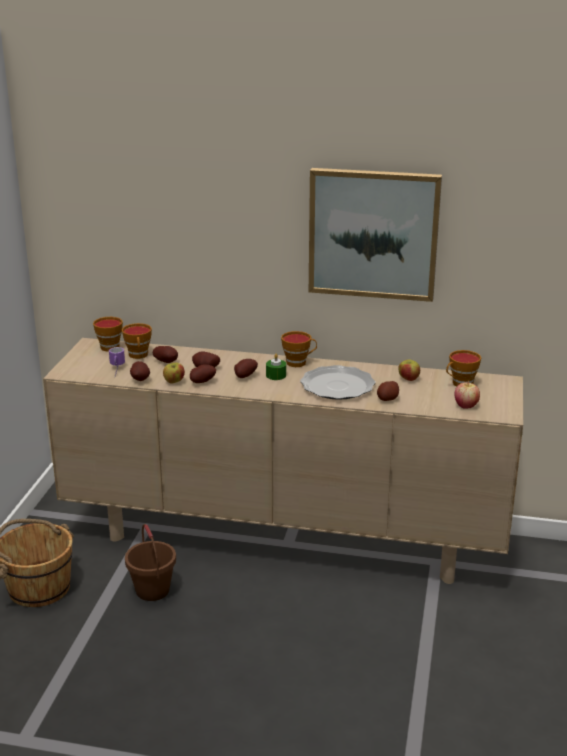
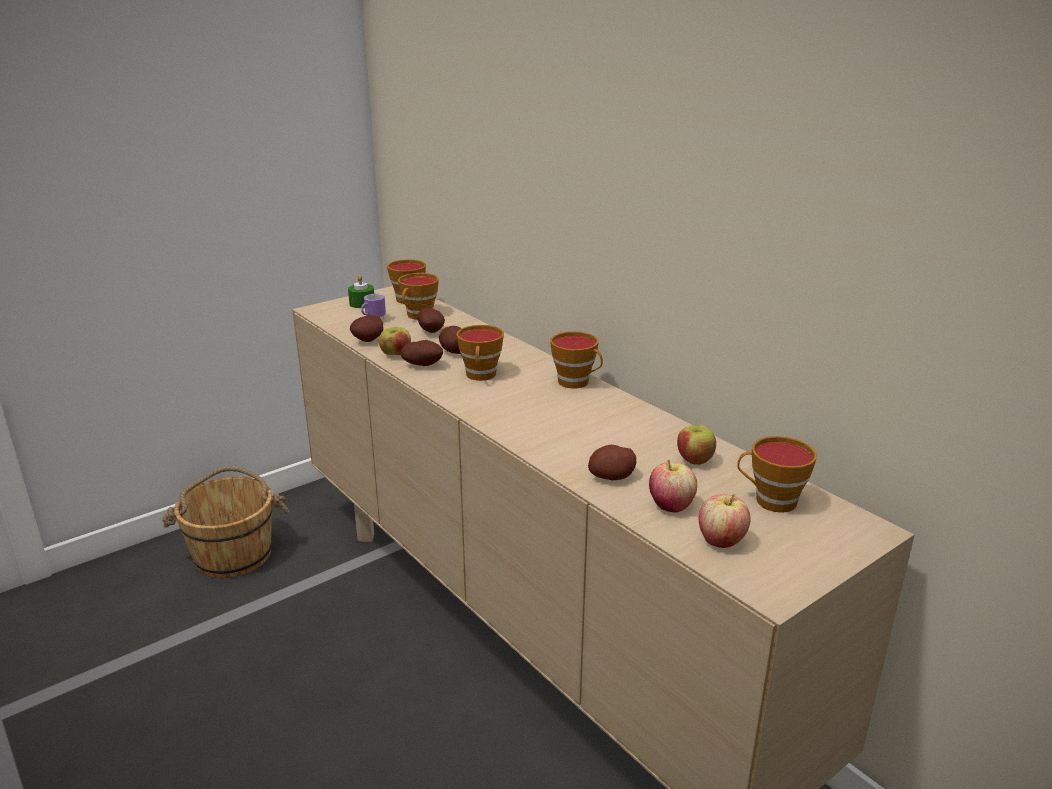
camera: 40 degrees right, 0 degrees up
brown bucket [125,524,176,601] -> none
potato [234,359,258,378] -> cup [456,325,504,381]
green candle [266,354,286,380] -> green candle moved to [348,275,374,308]
plate [300,365,376,400] -> none
picture [309,168,442,302] -> none
none -> apple [649,460,697,512]

